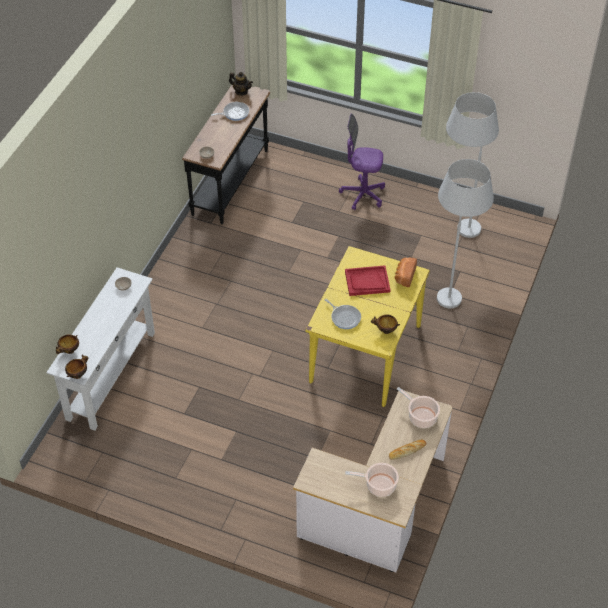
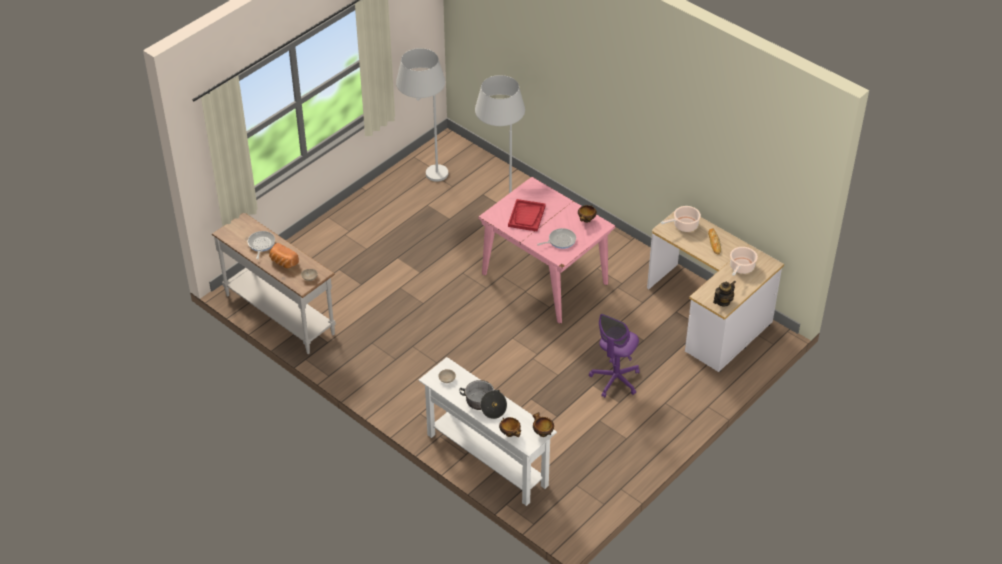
camera: 70 degrees left, 5 degrees down
black console table [182,85,270,224] -> white console table [212,213,336,354]
teapot [229,72,253,96] -> teapot moved to [713,280,736,306]
yellow dining table [306,246,430,407] -> pink dining table [478,177,615,324]
purple office chair [339,114,385,210] -> purple office chair moved to [589,314,640,398]
bread [395,258,417,287] -> bread moved to [269,243,299,268]
none -> cooking pot [459,380,507,419]

